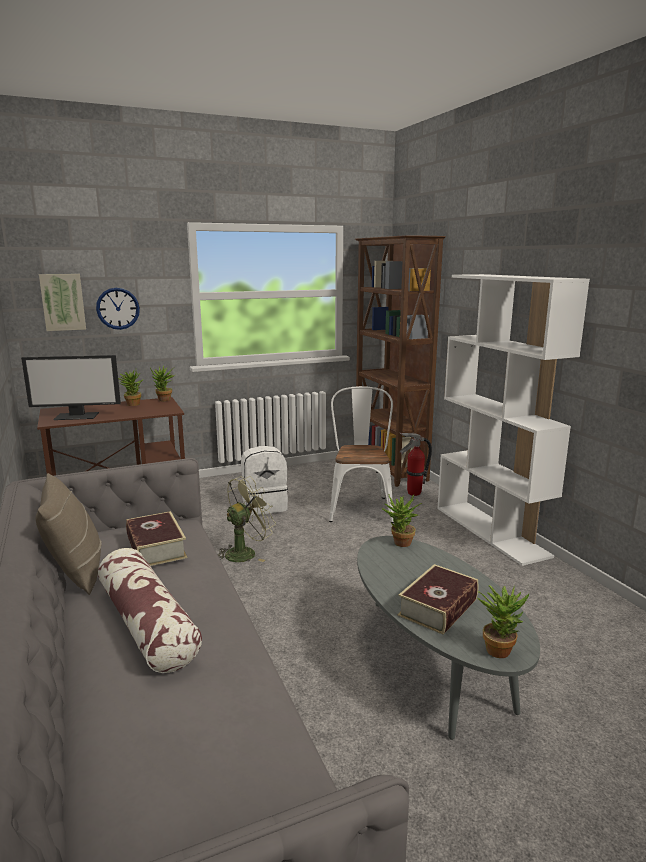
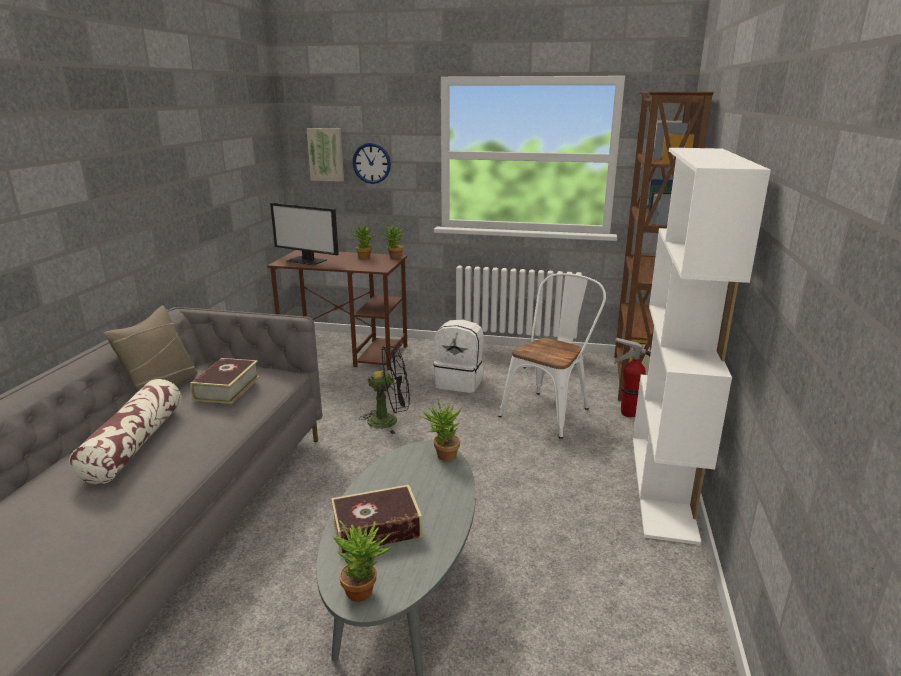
camera: 35 degrees right, 5 degrees up
green fan [218,476,276,562] -> black fan [359,346,410,434]

